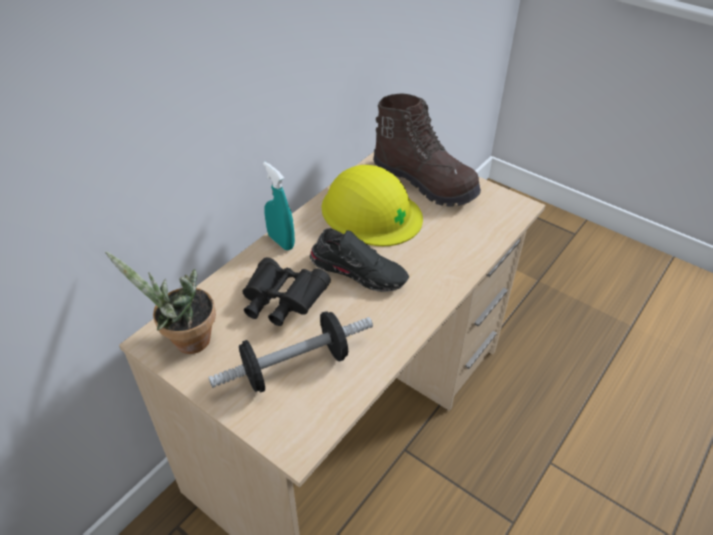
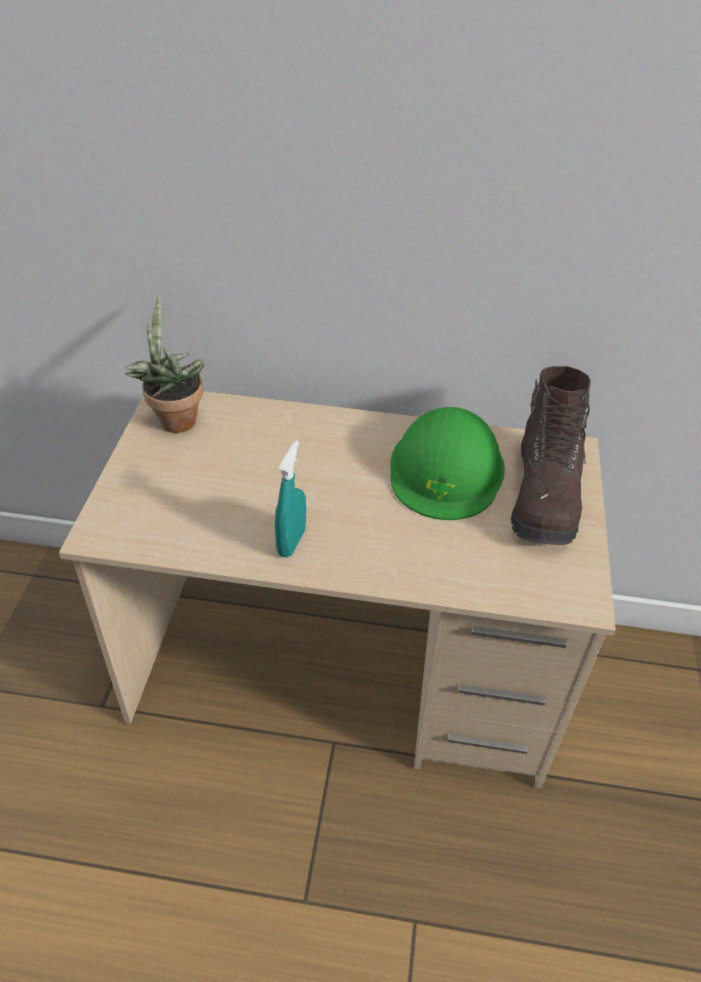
camera: 60 degrees right, 0 degrees up
dumbbell [209,311,373,392] -> none
black binoculars [242,257,331,326] -> none
turquoise spray bottle [263,162,295,250] -> turquoise spray bottle moved to [275,440,306,558]
black shoe [310,228,409,292] -> none
yellow hard hat [322,165,423,246] -> green hard hat [390,407,505,520]

